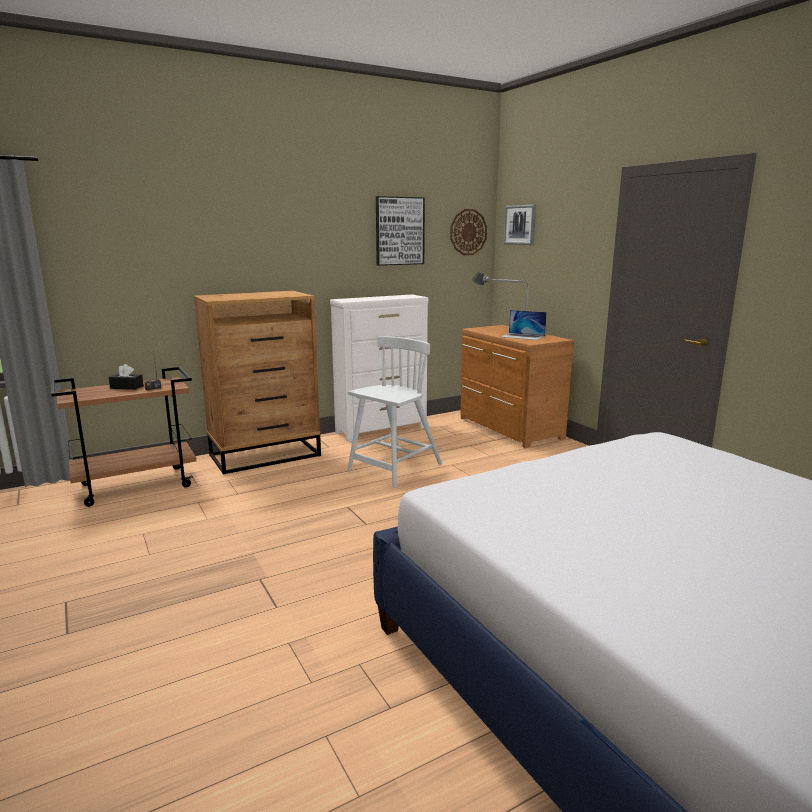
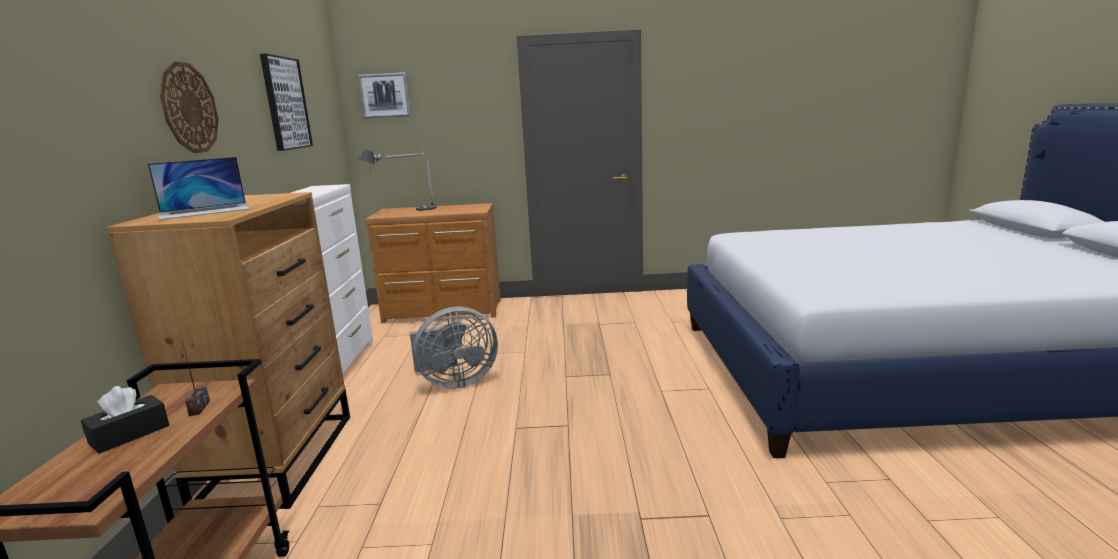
camera: 60 degrees left, 0 degrees up
white chair [347,336,442,488] -> grey fan [410,306,498,389]
wall clock [450,209,487,255] -> wall clock moved to [160,61,219,153]
laptop [501,310,547,340] -> laptop moved to [148,157,251,220]

